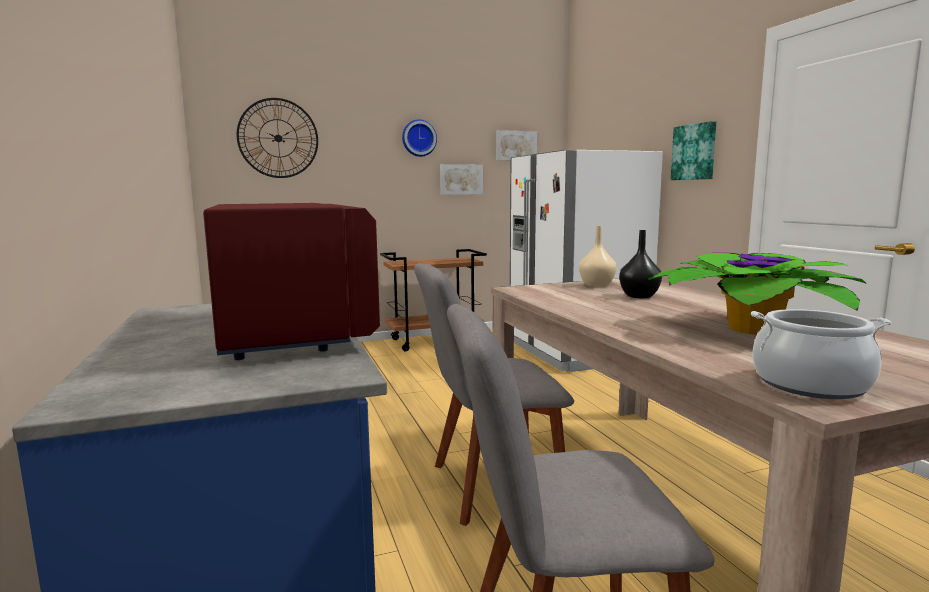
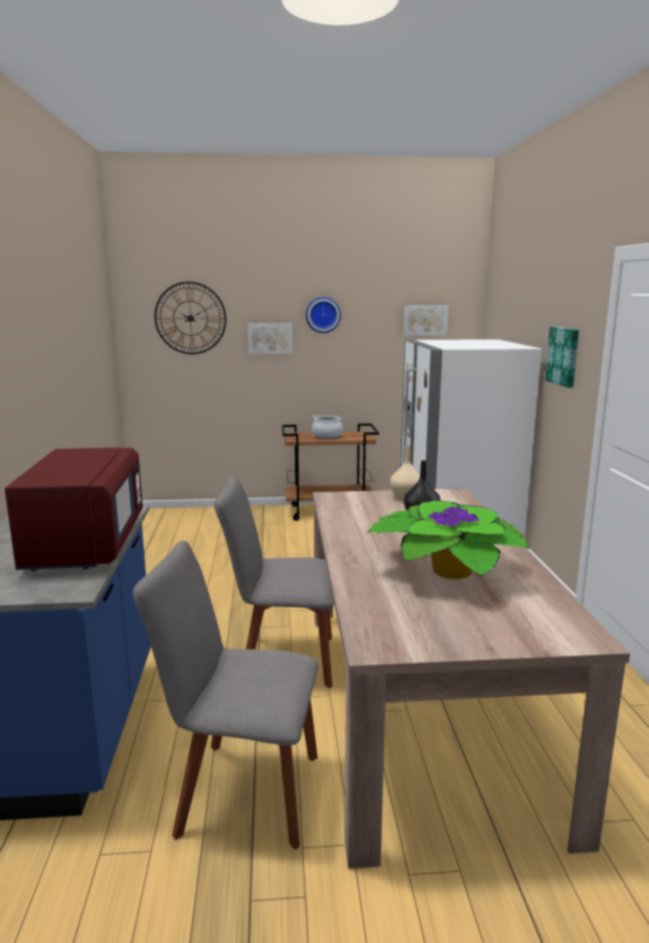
camera: 15 degrees right, 5 degrees up
picture [440,164,483,195] -> picture moved to [248,323,293,354]
cooking pot [751,309,891,399] -> cooking pot moved to [312,415,343,439]

